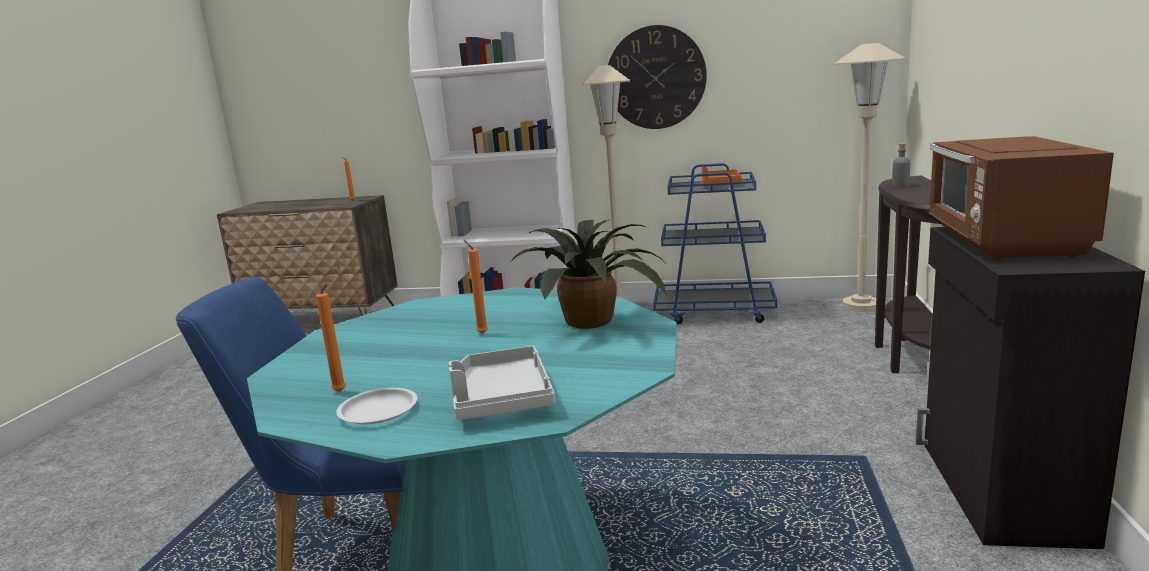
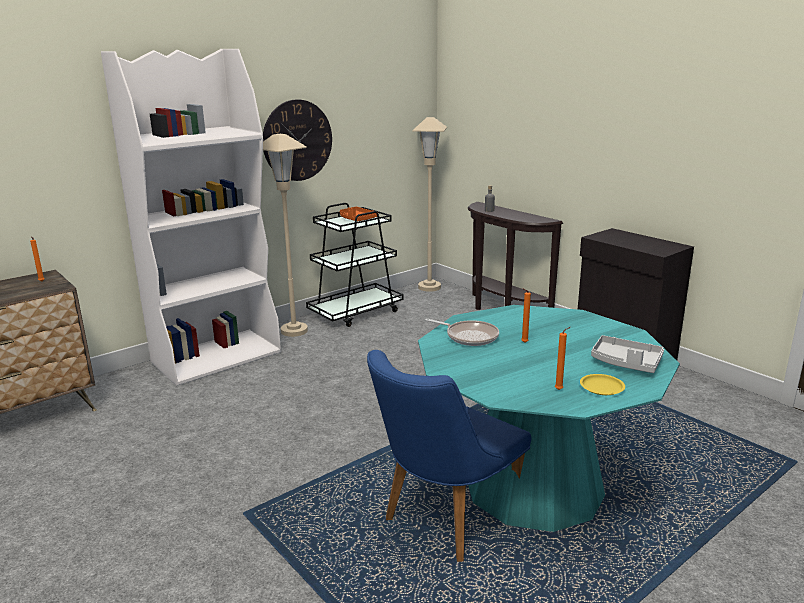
camera: 50 degrees left, 5 degrees up
white plate [336,388,417,424] -> yellow plate [580,374,625,395]
potted plant [511,219,667,329] -> none
blue cart [653,163,777,324] -> black cart [306,203,404,327]
brown microwave [928,136,1114,260] -> none
none -> frying pan [425,319,499,346]

